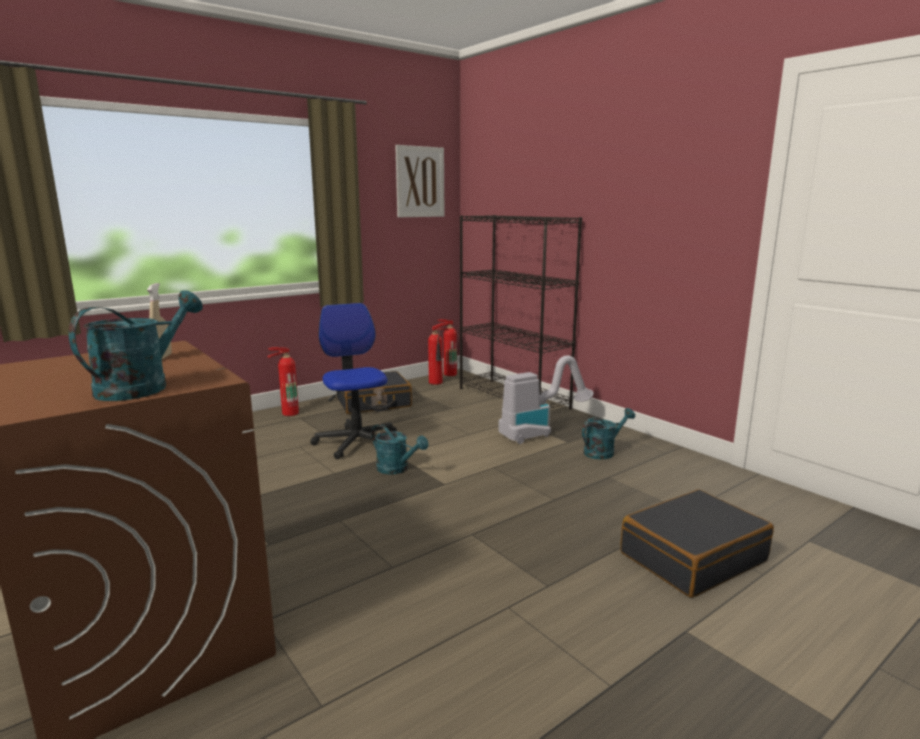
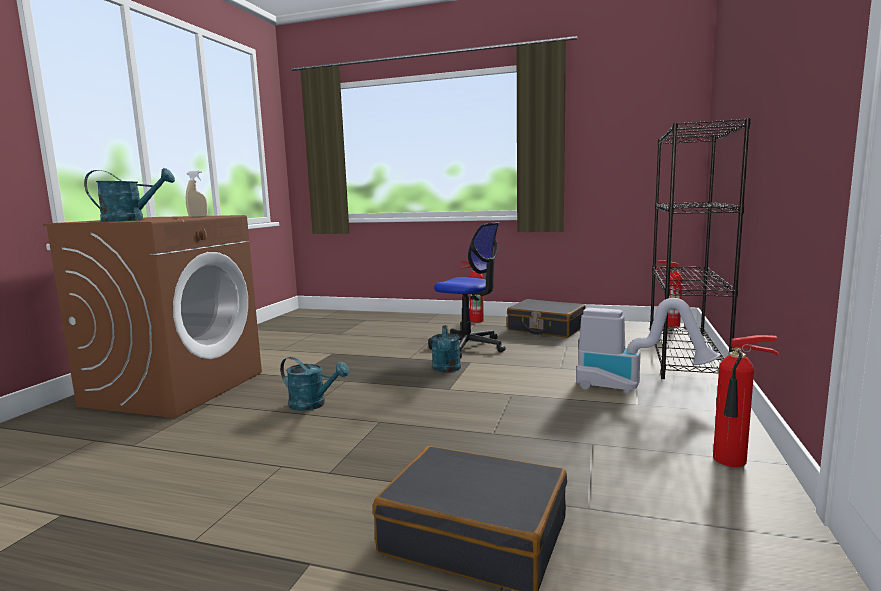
camera: 55 degrees right, 5 degrees down
office chair [310,303,397,459] -> office chair turned 90 degrees clockwise [428,222,506,359]
picture [395,145,444,217] -> none
fire extinguisher [428,322,449,385] -> fire extinguisher moved to [713,335,779,467]
turquoise watering can [582,408,635,459] -> turquoise watering can moved to [280,357,349,411]

